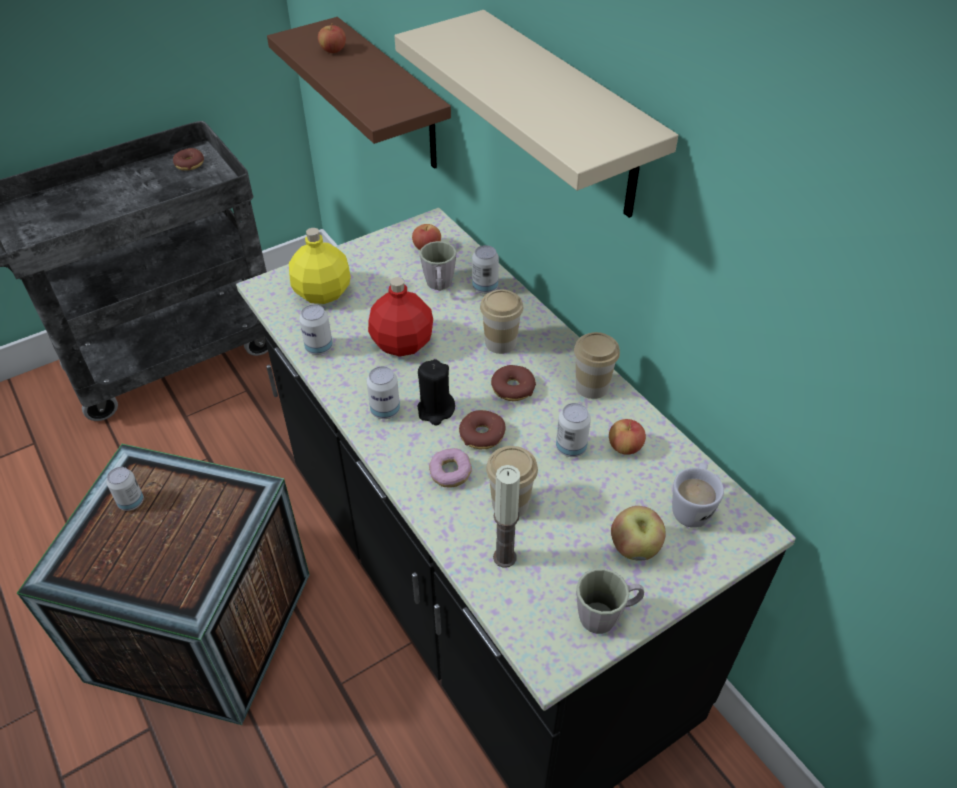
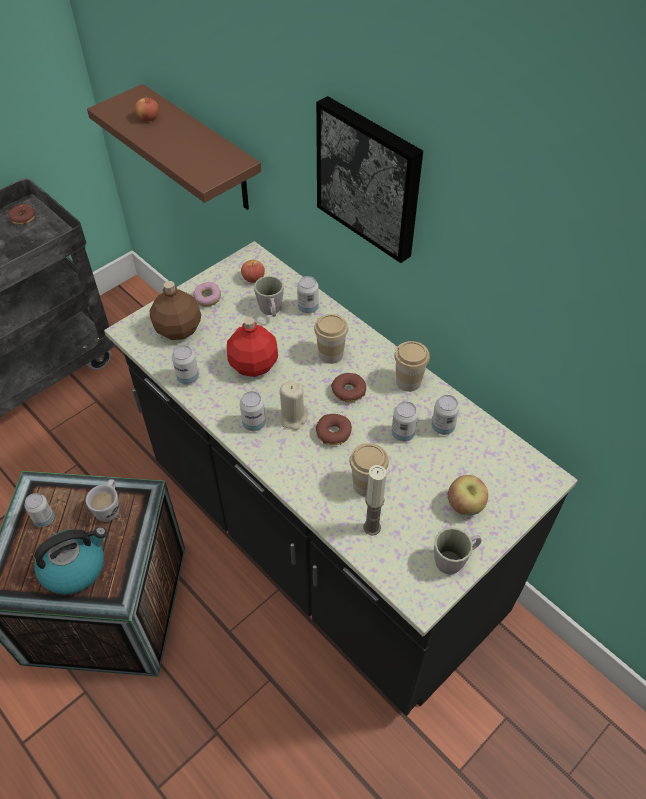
camera: 10 degrees left, 5 degrees up
yellow bottle [289,228,351,304] -> brown bottle [149,281,201,340]
beige shelf [394,10,678,218] -> picture [316,96,423,263]
black candle [417,359,455,426] -> beige candle [279,380,308,430]
donut [429,448,472,488] -> donut moved to [193,282,221,307]
apple [609,419,646,455] -> can [431,395,459,435]
white mug [672,462,724,528] -> white mug moved to [86,479,119,522]
none -> kettle [34,527,107,595]

